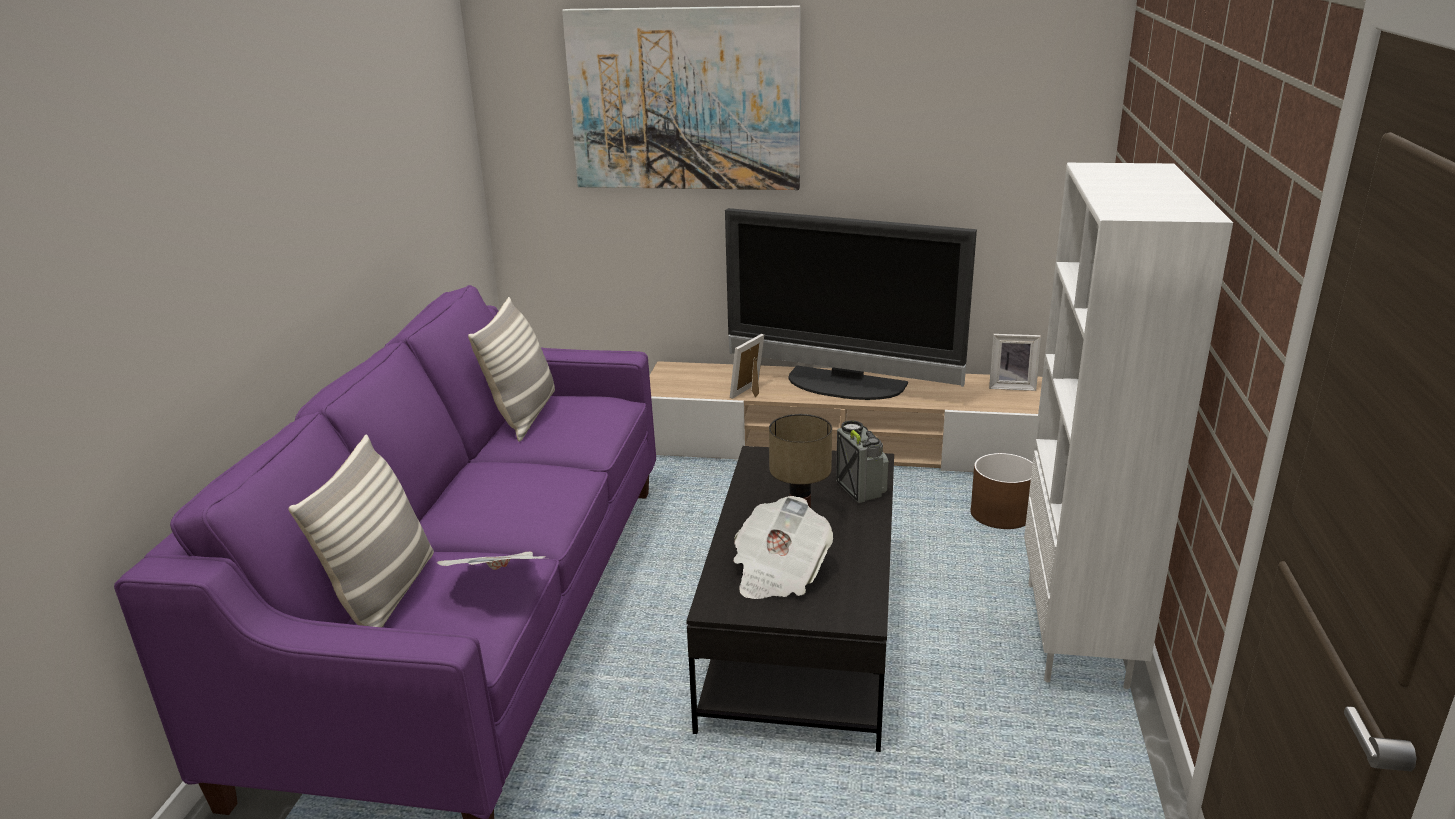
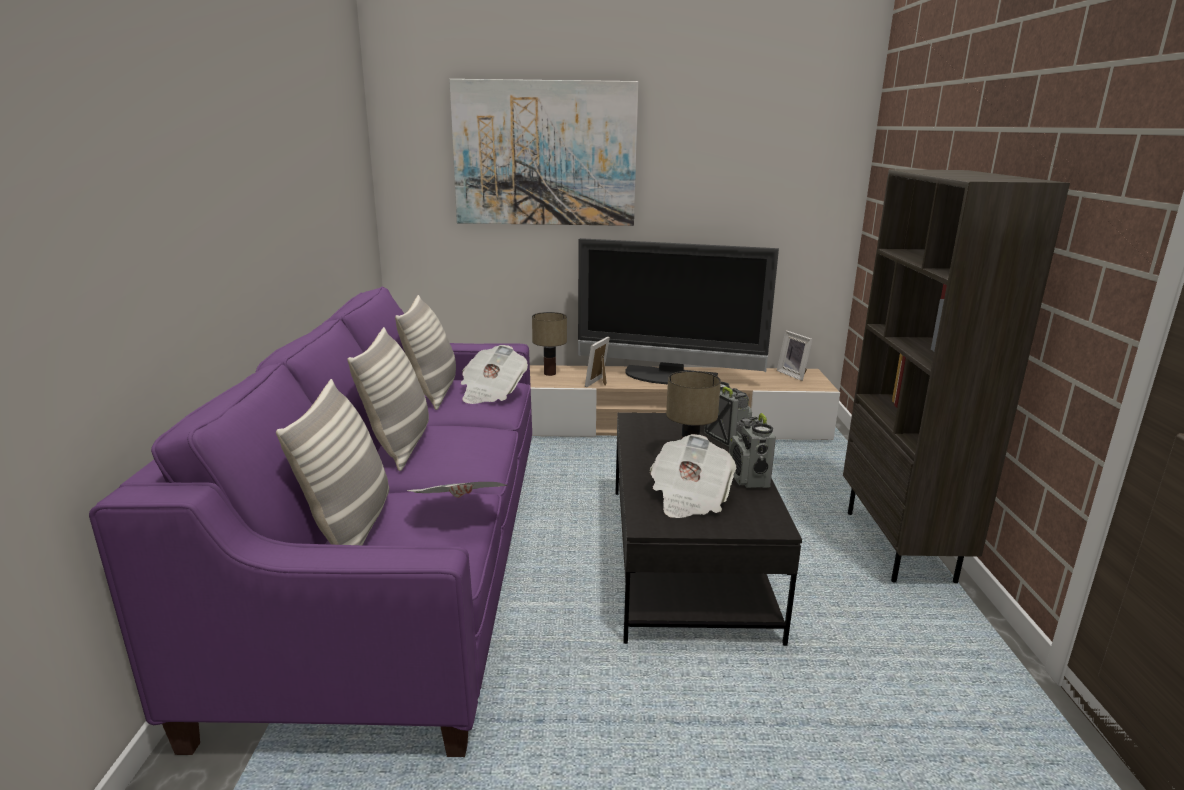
camera: 10 degrees left, 5 degrees down
brown planter [970,453,1033,529] -> none
picture frame [989,334,1041,391] -> picture frame turned 60 degrees clockwise [777,330,812,381]
white bookcase [1024,163,1233,689] -> brown bookcase [843,169,1070,583]
none -> pillow [347,327,429,471]
none -> newspaper [461,345,528,404]
none -> table lamp [532,312,567,376]
none -> radio [729,413,776,488]

